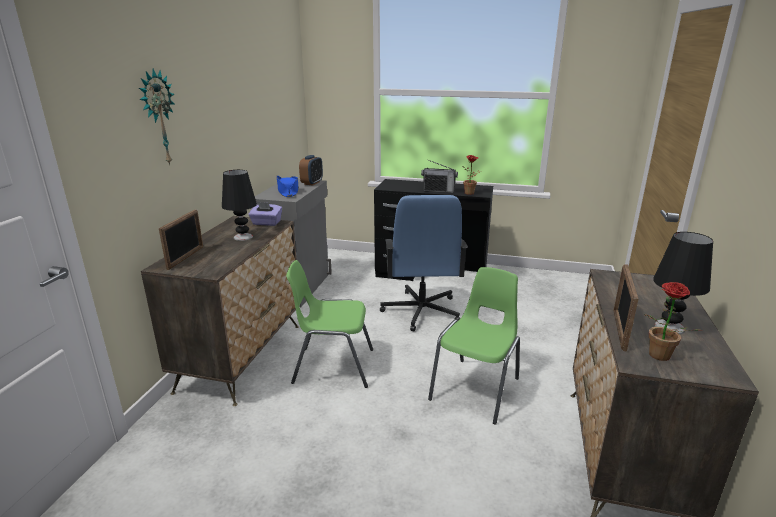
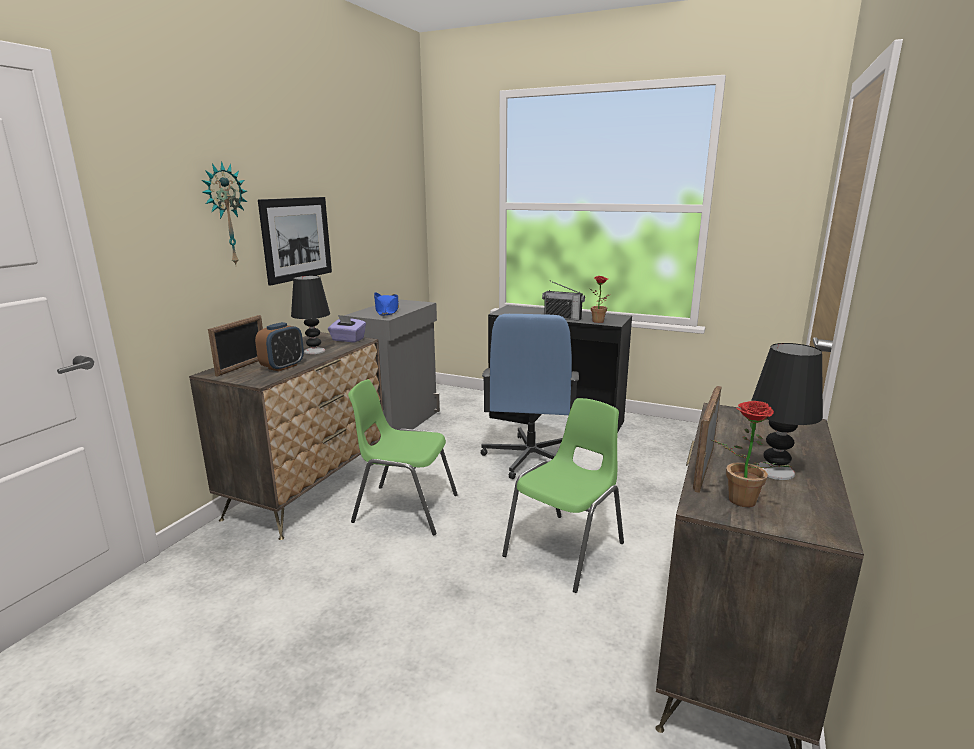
camera: 10 degrees right, 5 degrees down
alarm clock [299,155,323,186] -> alarm clock moved to [255,322,304,372]
none -> picture [258,197,332,285]

